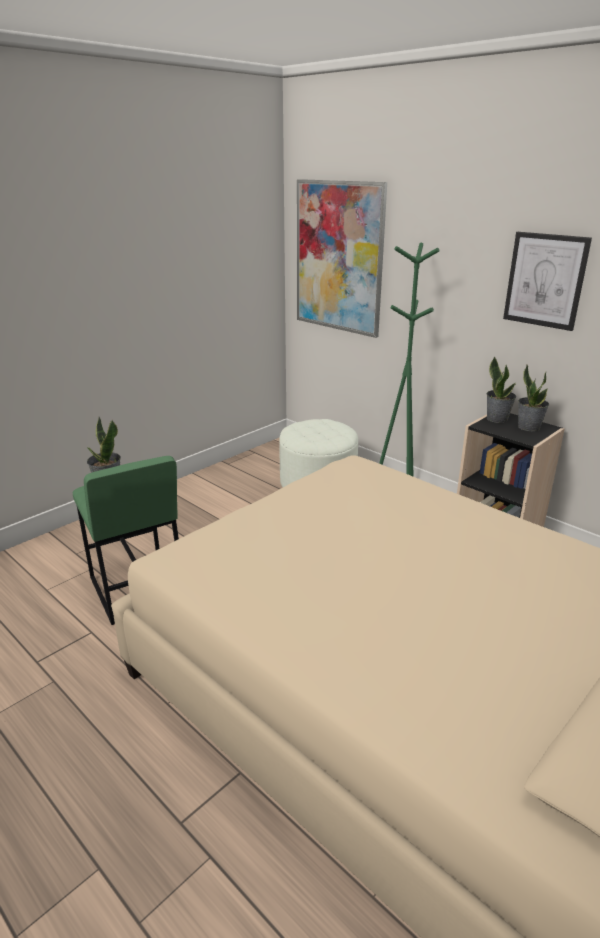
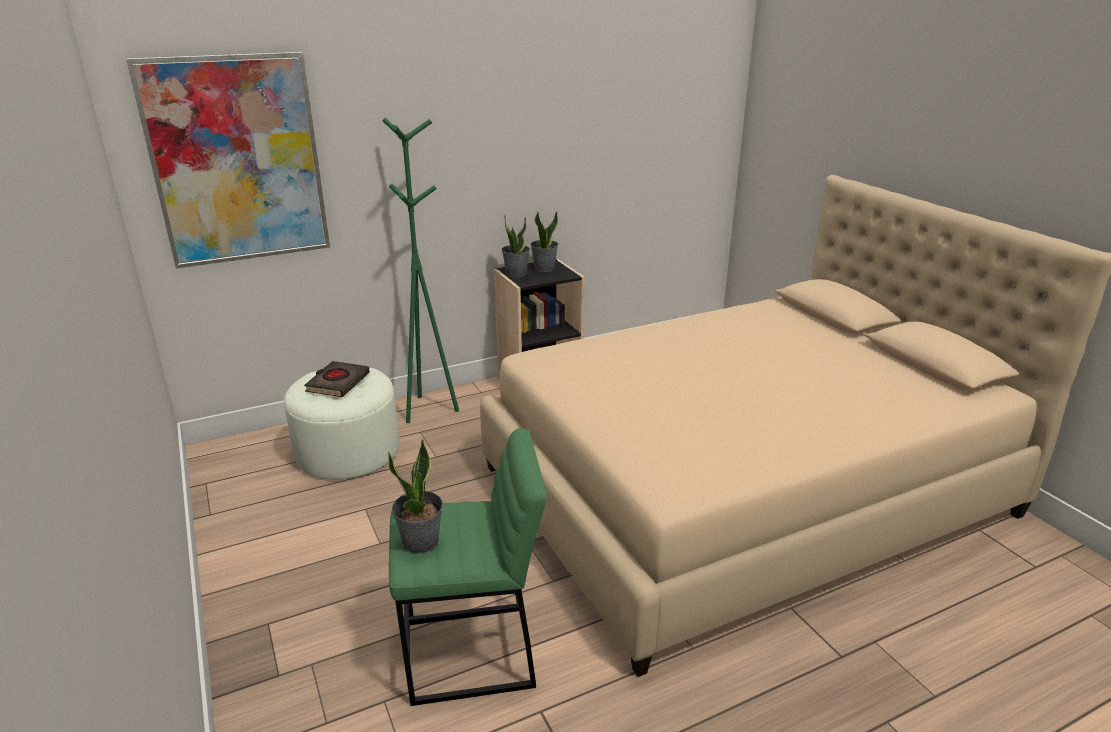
camera: 70 degrees left, 0 degrees up
picture [503,232,592,331] -> none
none -> black book [304,361,370,397]

